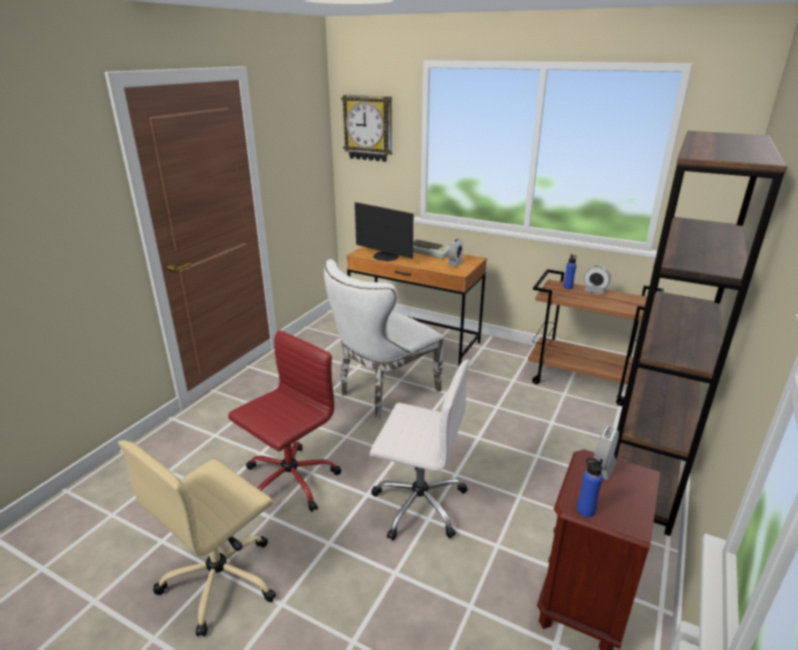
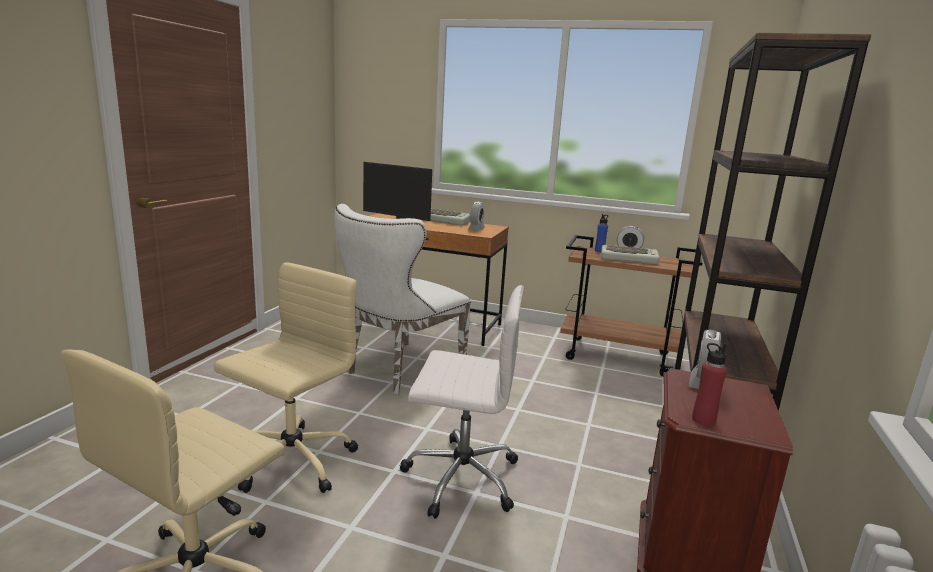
camera: 10 degrees left, 10 degrees down
red office chair [228,330,341,512] -> beige office chair [214,262,358,493]
wall clock [341,95,392,162] -> none
blue bottle [577,458,603,517] -> red bottle [692,343,727,426]
none -> keyboard [601,245,660,265]

